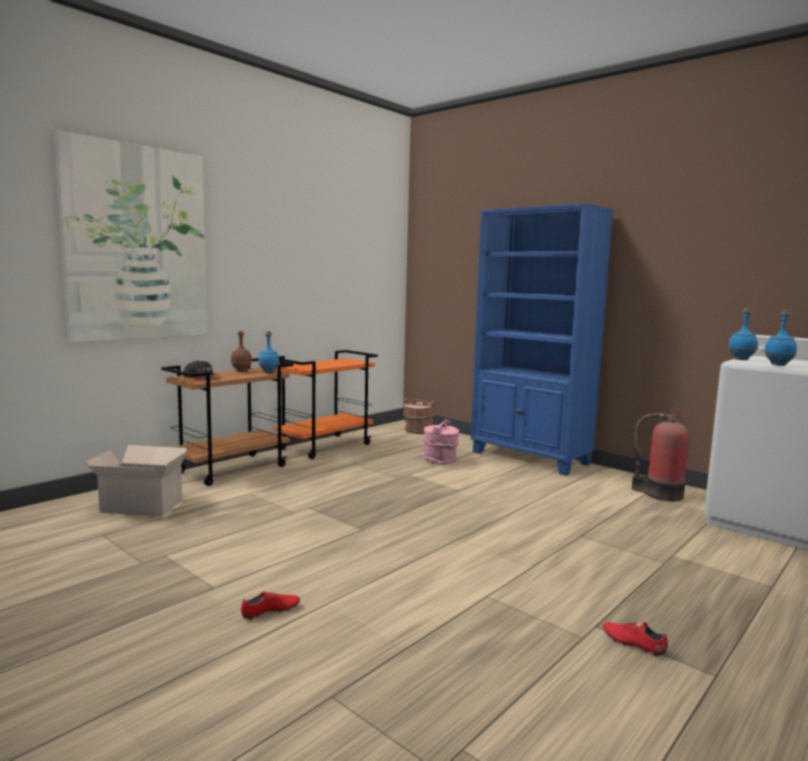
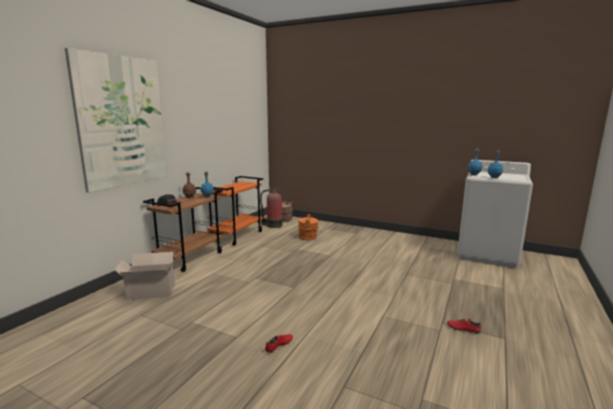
camera: 15 degrees left, 5 degrees up
pink bucket [423,419,459,464] -> orange bucket [298,214,319,240]
blue bookcase [471,203,613,476] -> none
fire extinguisher [632,410,689,502] -> fire extinguisher moved to [260,187,283,228]

